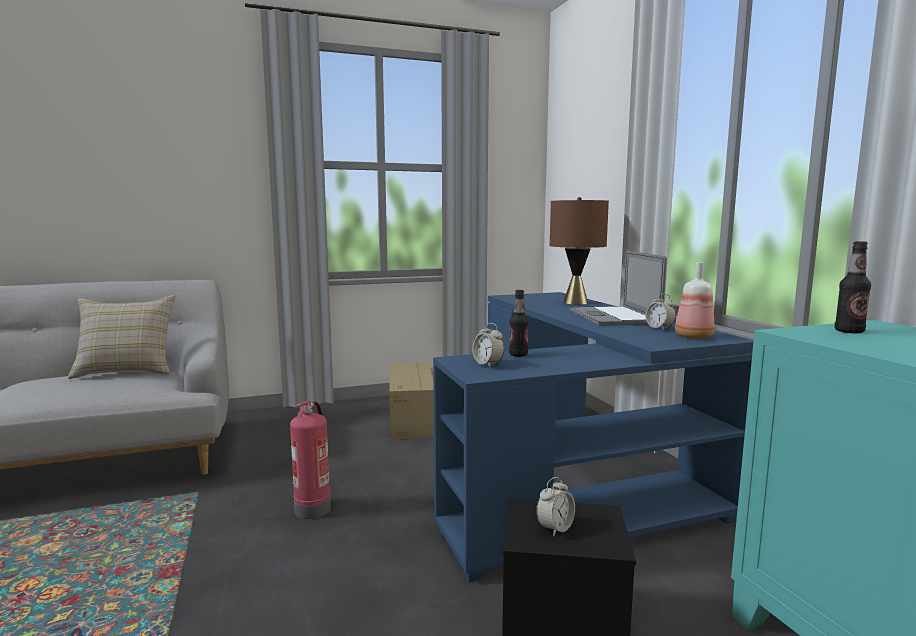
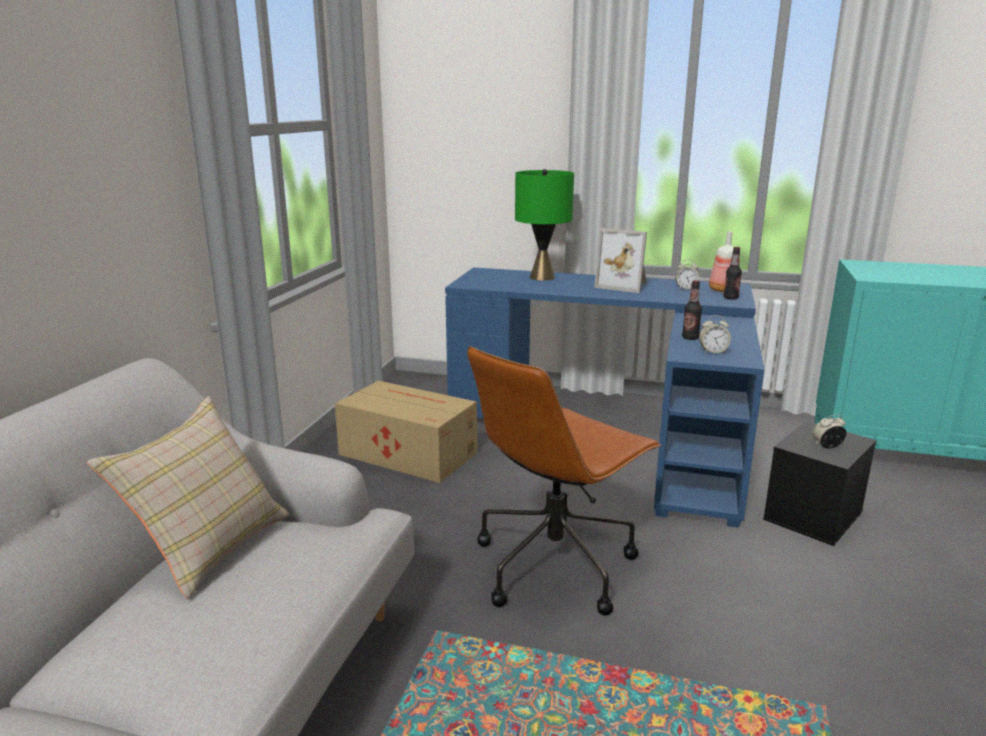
camera: 55 degrees left, 10 degrees up
fire extinguisher [290,401,331,519] -> brown office chair [467,346,661,616]
alarm clock [536,477,575,536] -> alarm clock turned 90 degrees counterclockwise [813,414,847,449]
brown table lamp [550,197,609,305] -> green table lamp [515,169,574,281]
laptop [569,251,667,326] -> picture frame [594,228,647,293]
bottle [835,241,871,333] -> bottle moved to [724,247,742,300]

